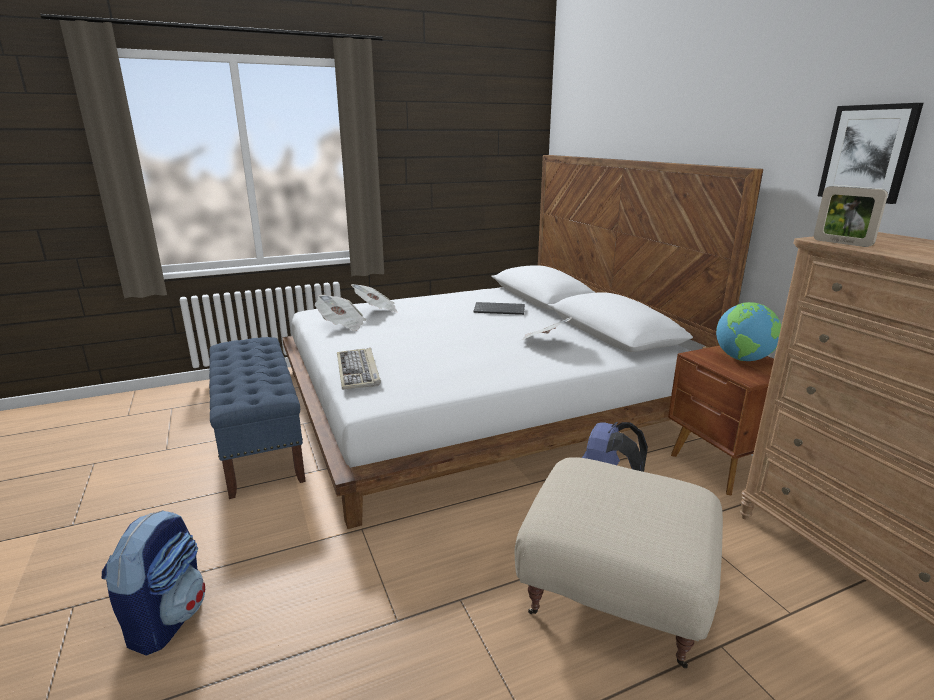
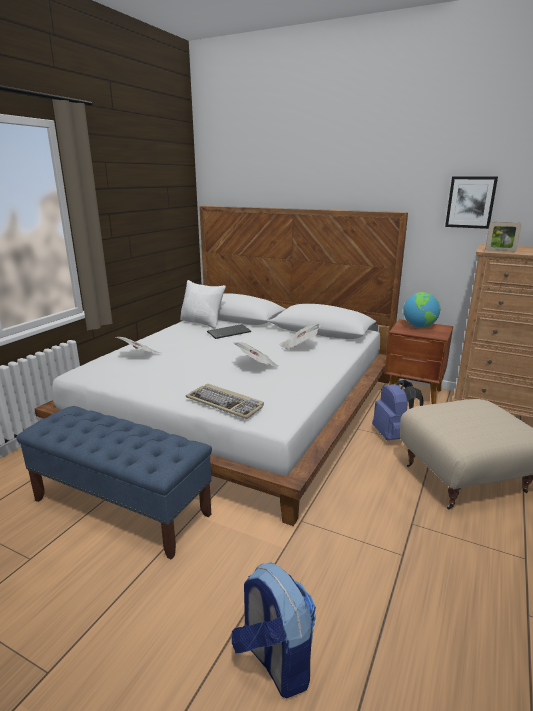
camera: 40 degrees left, 0 degrees up
newspaper [315,295,366,331] -> newspaper moved to [233,342,278,366]
none -> white pillow [180,280,226,329]

